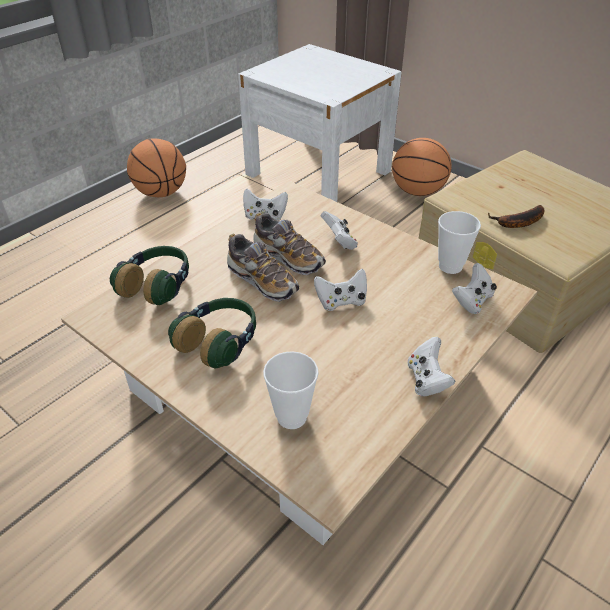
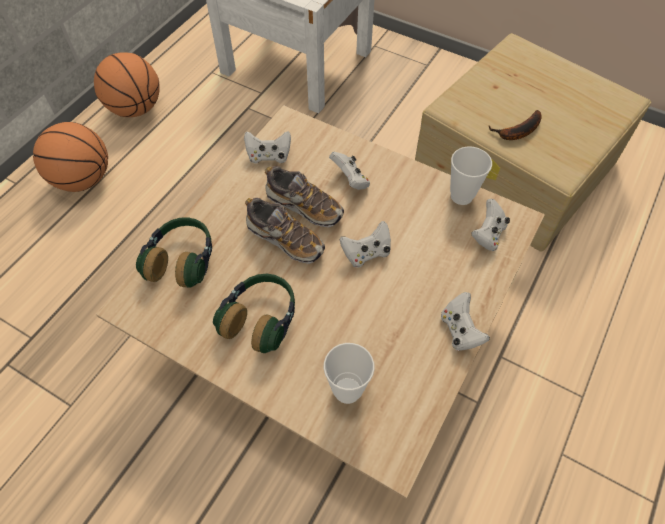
camera: 10 degrees left, 15 degrees up
basketball [392,138,452,196] -> basketball moved to [33,122,108,192]

